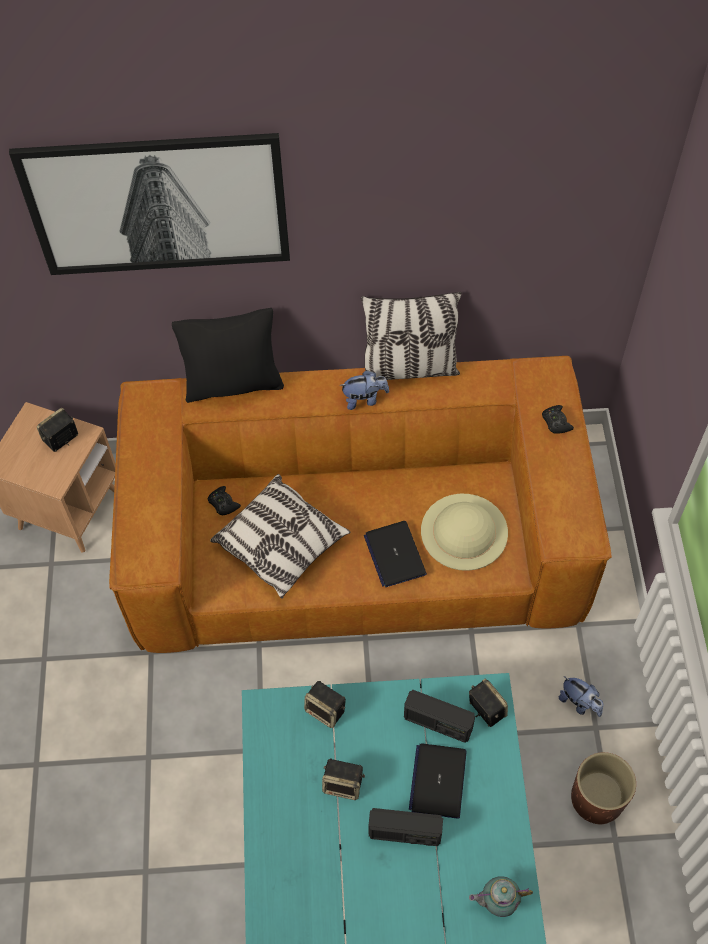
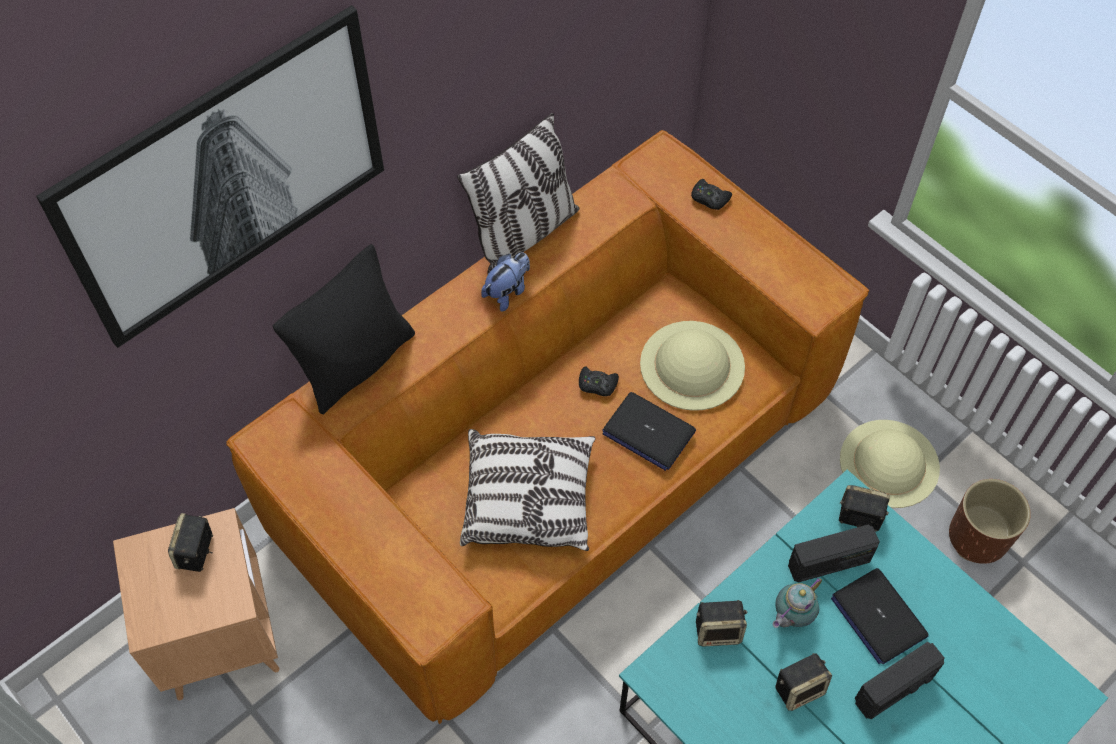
camera: 40 degrees left, 0 degrees up
black game controller [207,486,241,516] -> black game controller moved to [579,366,619,396]
teapot [469,876,533,917] -> teapot moved to [773,577,822,628]
plush toy [559,676,603,717] -> beige hat [840,420,940,508]

